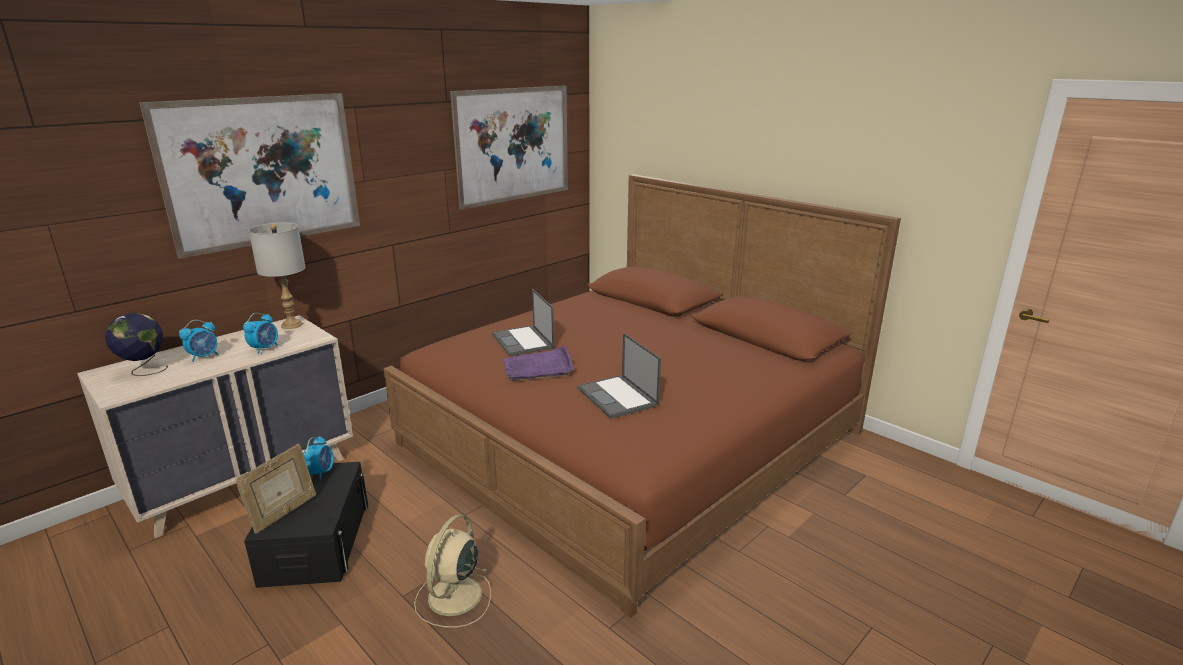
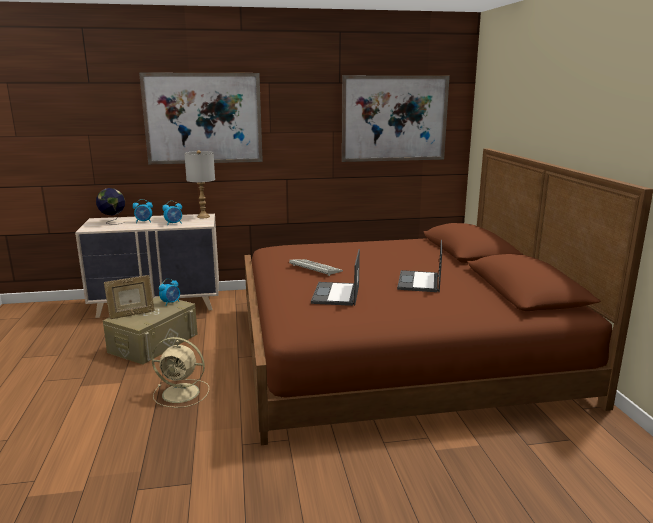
camera: 35 degrees right, 5 degrees down
black storage box [244,462,368,588] -> beige storage box [103,296,198,365]
beige fan [414,515,491,628] -> beige fan turned 135 degrees counterclockwise [151,337,209,408]
laptop [492,289,554,357] -> laptop moved to [397,240,442,292]
purple tray [503,346,574,381] -> keyboard [289,259,343,276]

